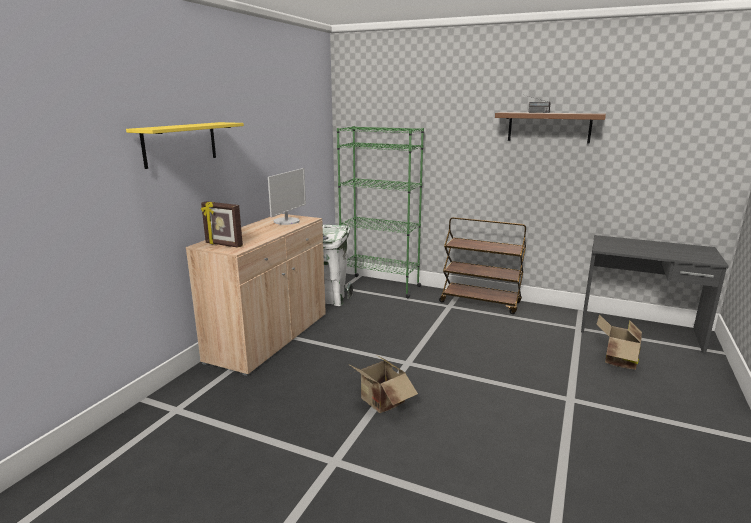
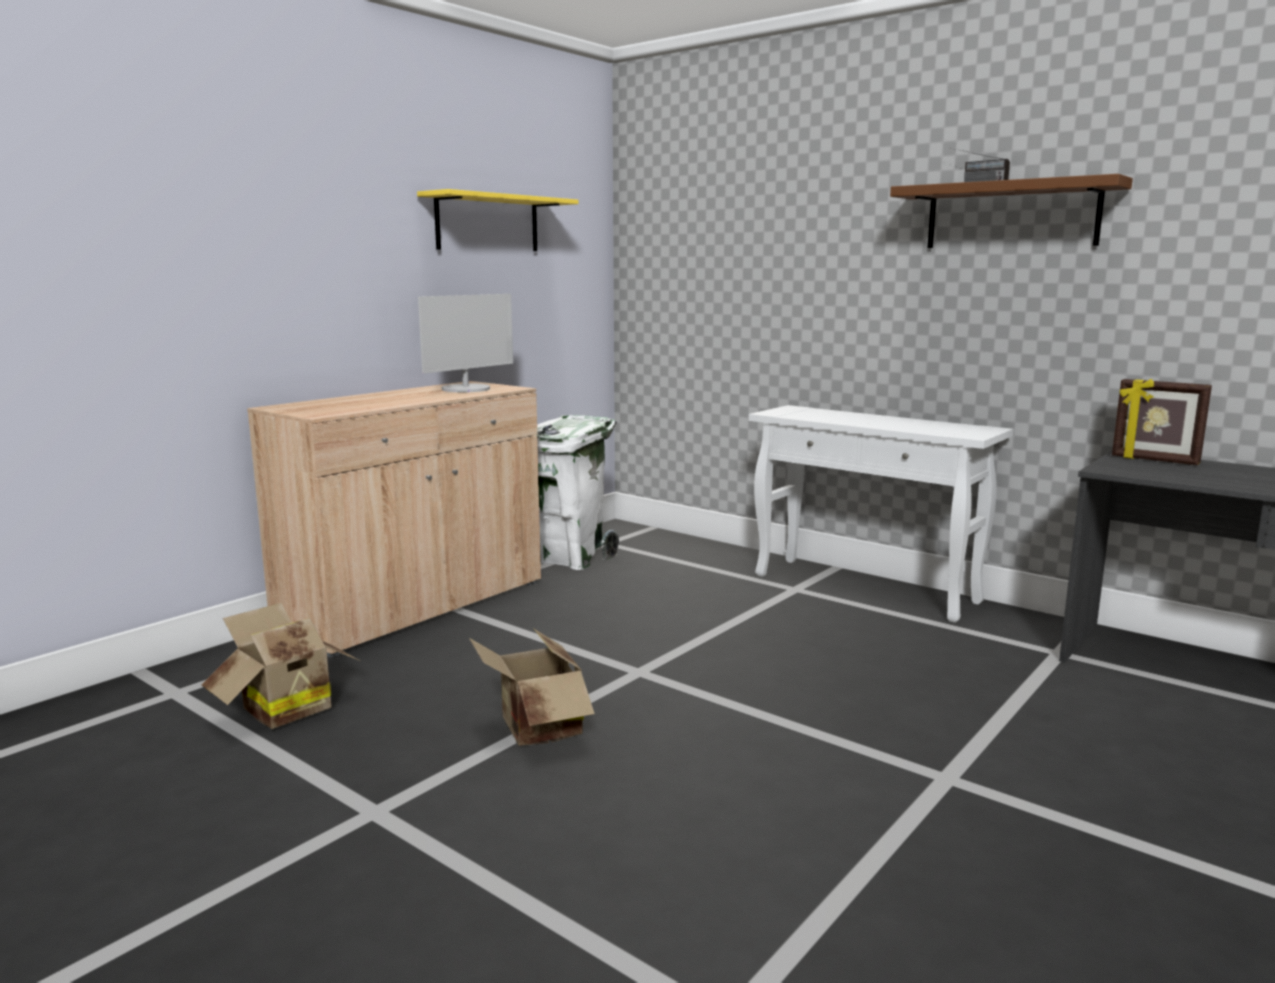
camera: 15 degrees right, 5 degrees down
yellow shelf [126,122,244,169] -> yellow shelf moved to [417,189,578,251]
picture frame [201,201,243,248] -> picture frame moved to [1112,379,1212,465]
green bookcase [337,126,424,298] -> none
brown cart [439,217,526,314] -> white console table [749,405,1014,623]
cardboard box [596,314,642,370] -> cardboard box moved to [202,603,360,729]

